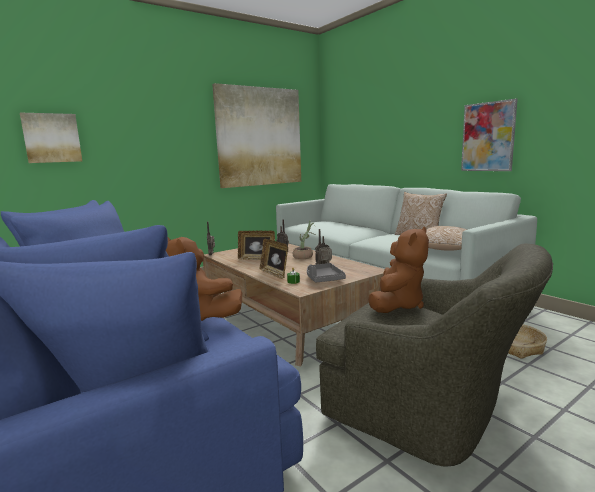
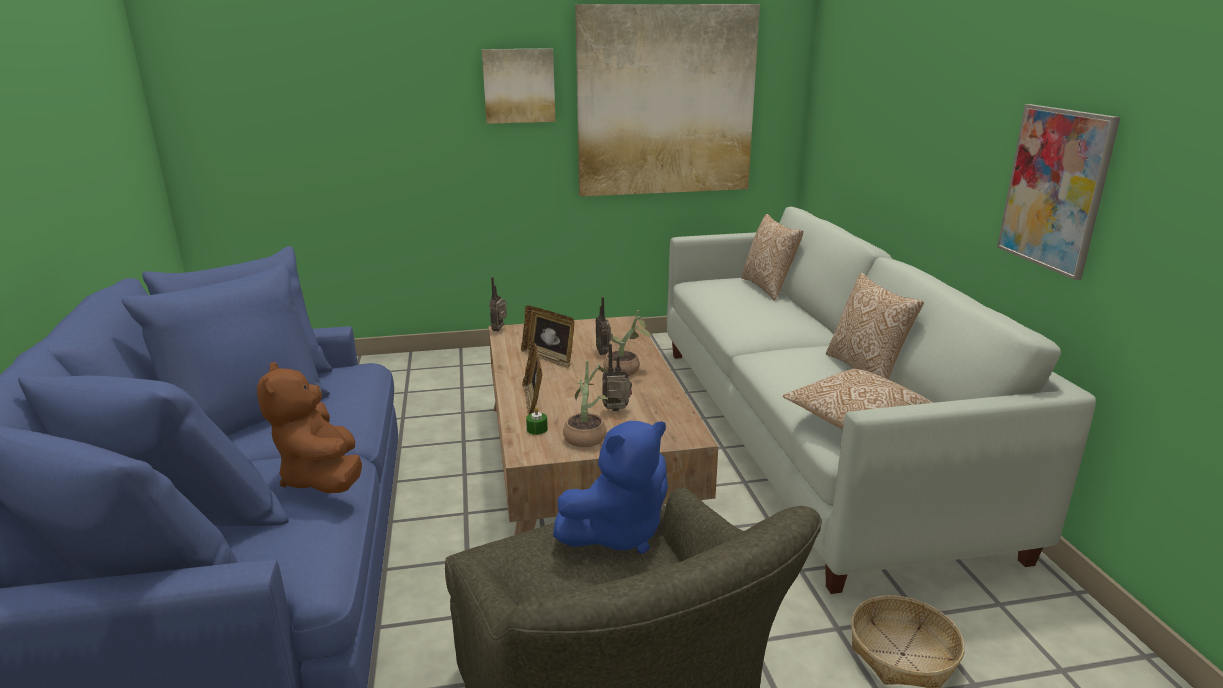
camera: 25 degrees right, 10 degrees up
picture [20,113,82,163] -> picture moved to [482,48,555,124]
grey tray [307,263,346,282] -> potted plant [563,361,608,447]
brown plush toy [368,227,429,313] -> blue plush toy [553,421,668,554]
none -> pillow [741,214,804,301]

